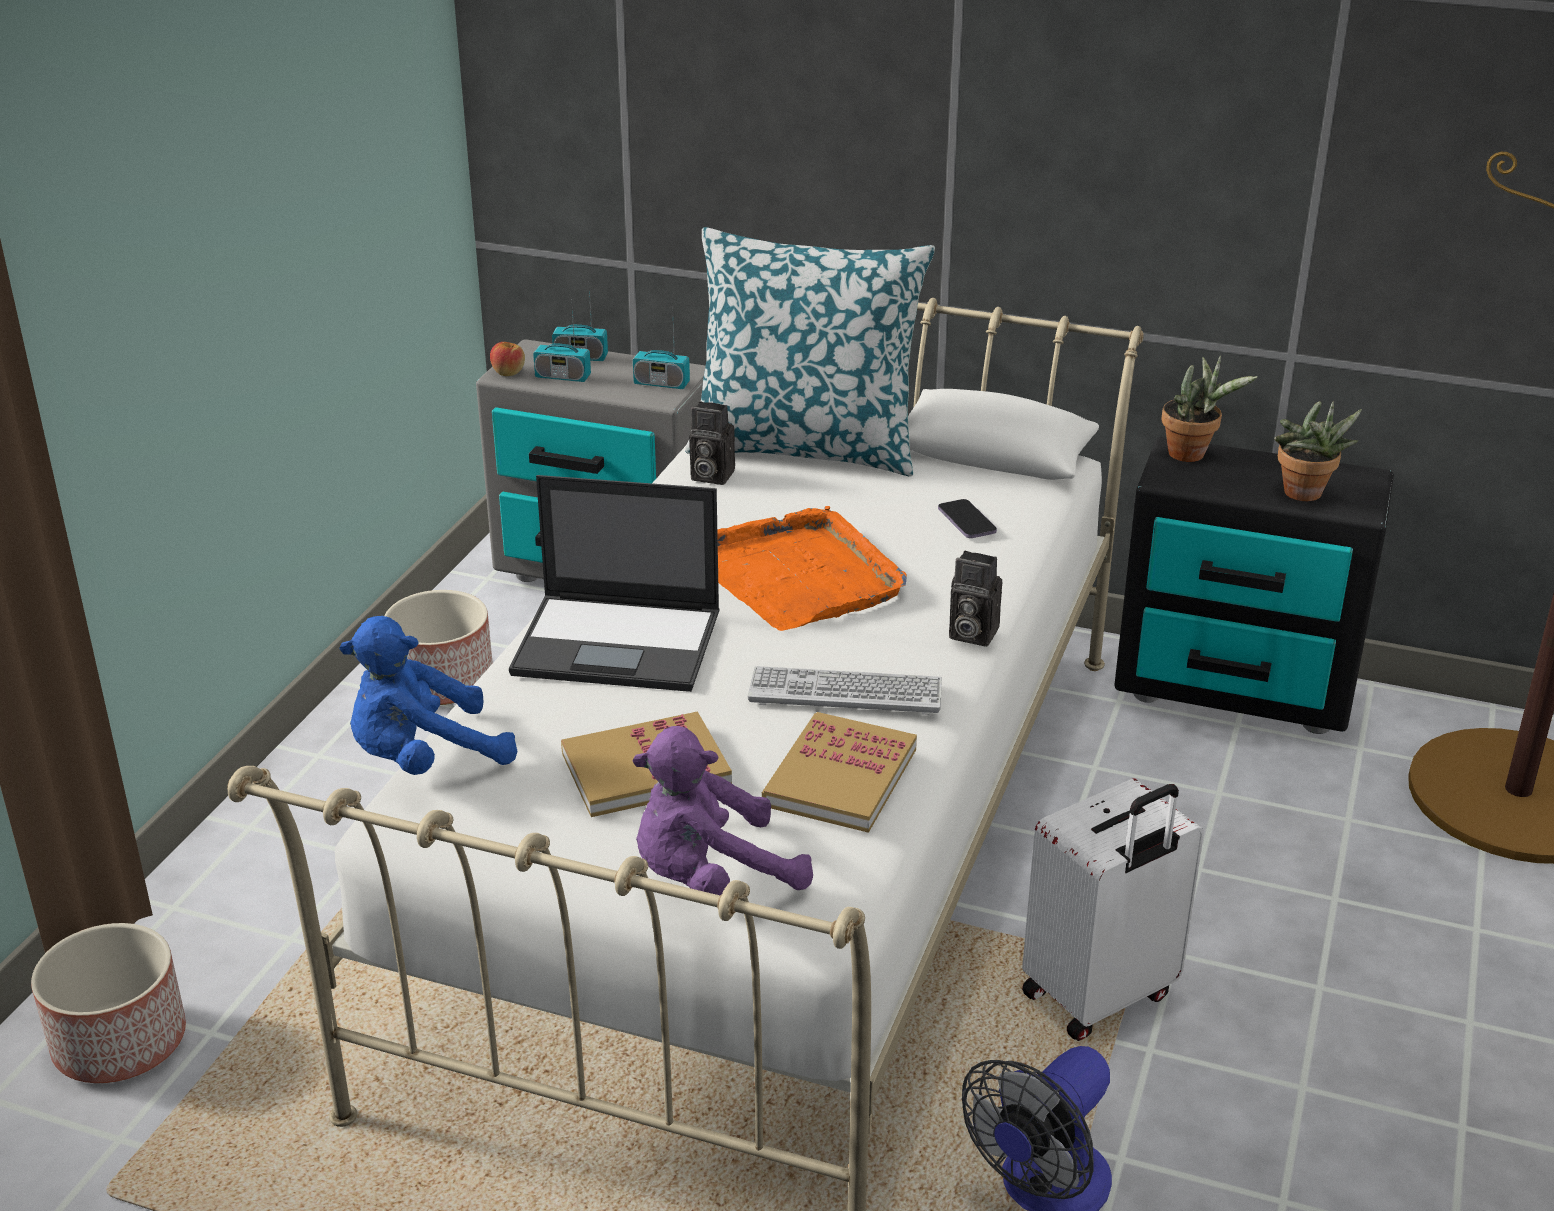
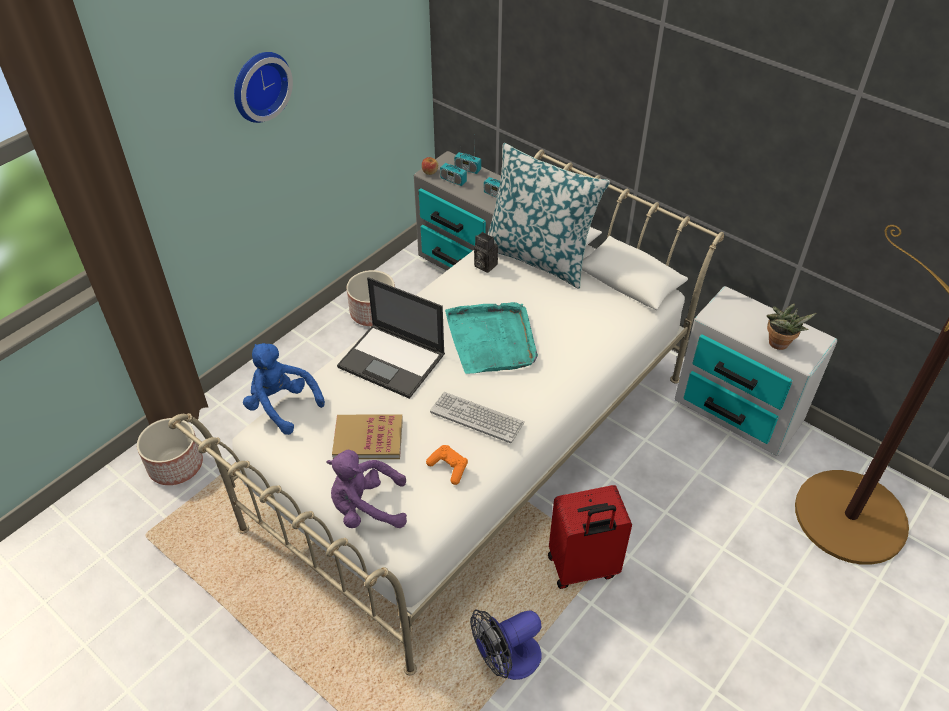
camera: 20 degrees right, 15 degrees up
blue plush toy [339,616,517,775] -> blue plush toy turned 45 degrees clockwise [243,343,325,435]
orange tray [717,506,906,631] -> turquoise tray [445,302,538,374]
book [762,712,917,833] -> orange game controller [426,445,468,485]
phone [938,499,997,538] -> none
camera [949,551,1002,647] -> none
white suitcase [1022,779,1204,1041] -> red suitcase [548,485,632,589]
black nightstand [1114,437,1394,734] -> white nightstand [675,286,837,456]
potted plant [1161,356,1258,462] -> none
none -> wall clock [234,52,293,123]

